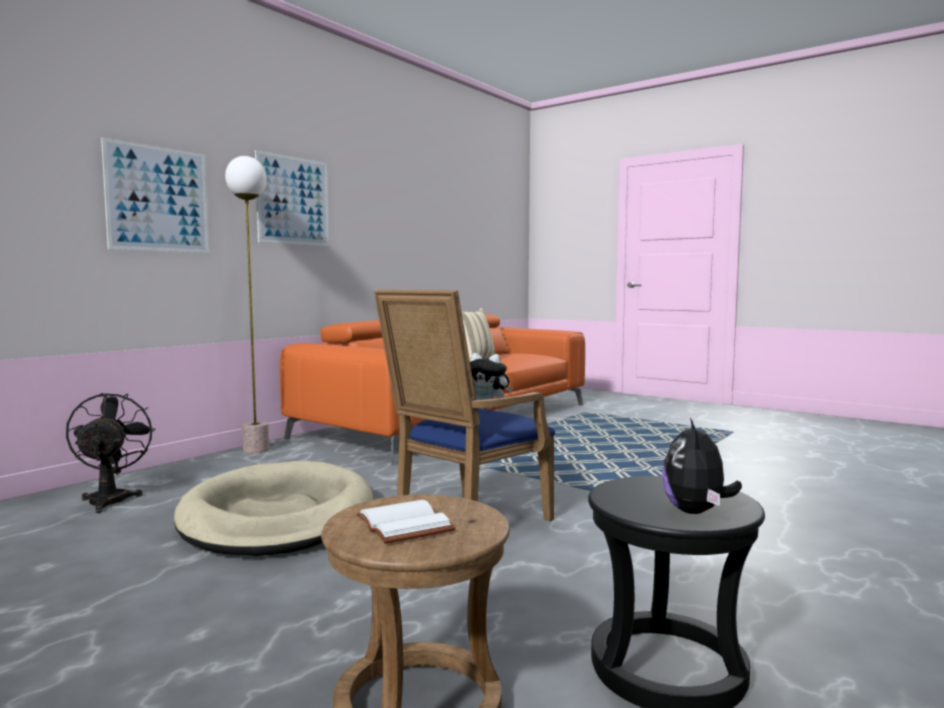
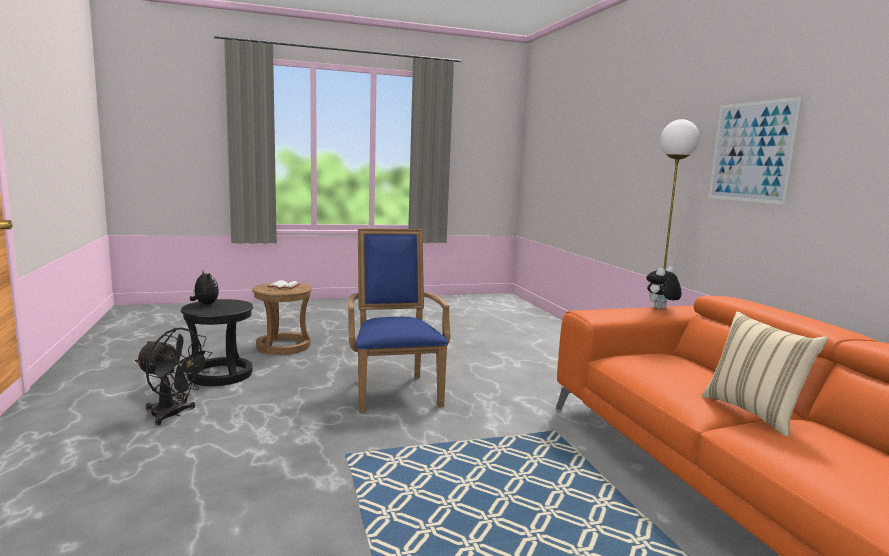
camera: 125 degrees right, 5 degrees up
black fan [66,393,155,513] -> black fan moved to [135,328,213,425]
picture [101,138,209,253] -> none
beige dog bed [174,461,373,556] -> none
plush toy [470,353,513,409] -> plush toy moved to [646,266,682,309]

